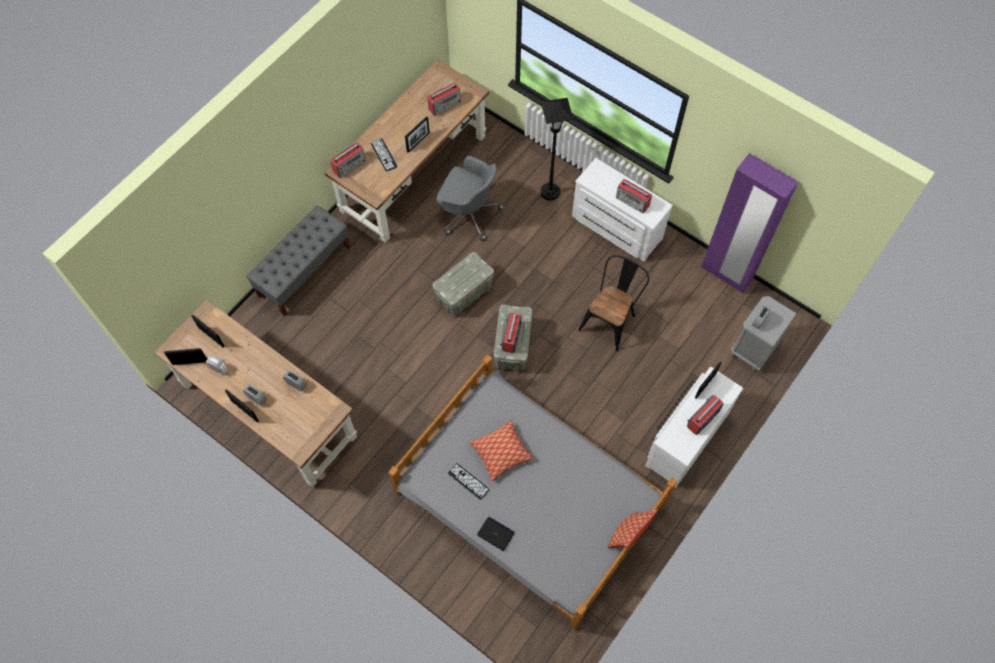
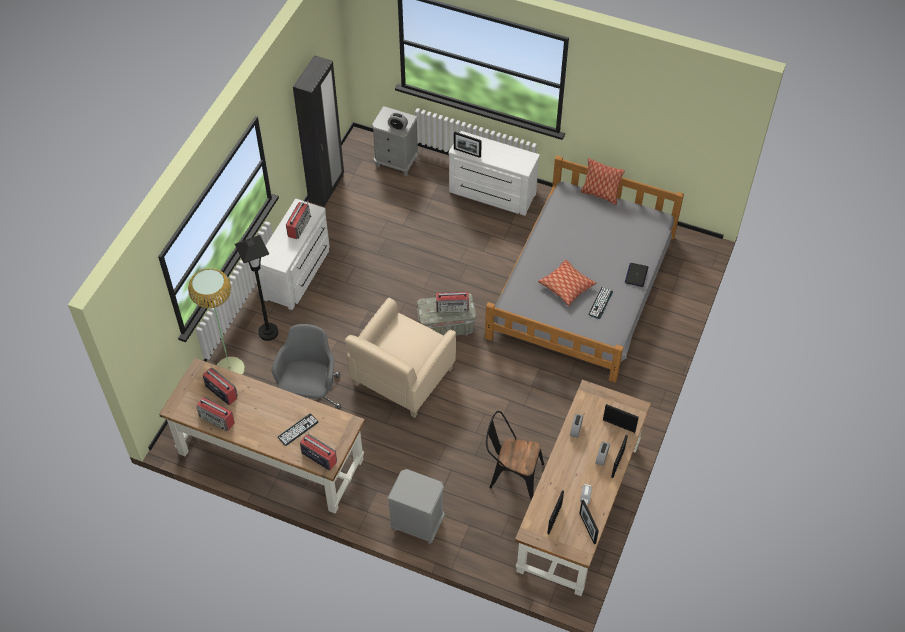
camera: 105 degrees left, 10 degrees down
grey bench [246,205,350,316] -> grey nightstand [387,469,445,544]
picture frame [405,116,430,153] -> picture frame moved to [603,404,639,433]
grey storage box [433,252,494,316] -> beige armchair [345,297,456,418]
black chair [579,255,649,351] -> black chair moved to [486,411,544,500]
radio [687,395,724,435] -> radio moved to [196,397,235,431]
purple wardrobe [701,153,798,293] -> black wardrobe [293,55,344,207]
none -> floor lamp [188,268,245,375]

